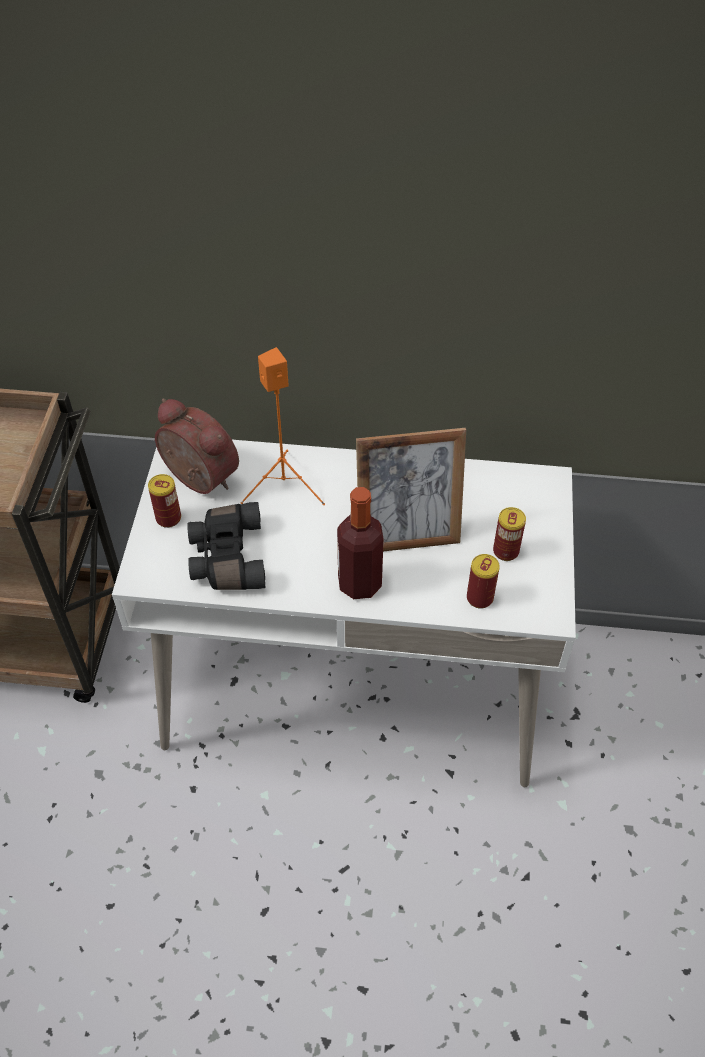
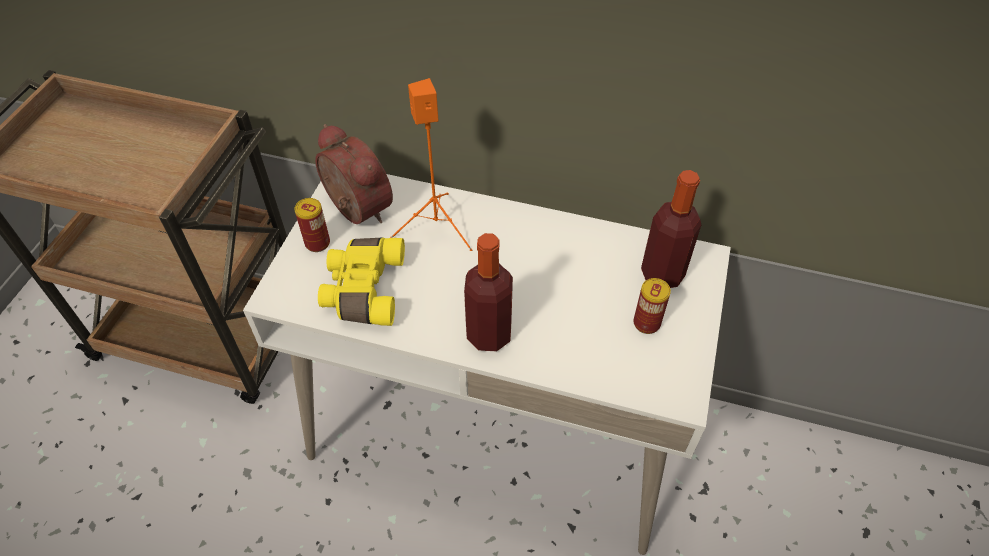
camera: 10 degrees right, 0 degrees up
black binoculars [187,502,265,590] -> yellow binoculars [318,237,405,326]
picture frame [356,428,466,551] -> none
can [467,554,500,609] -> none
none -> bottle [641,170,701,288]

